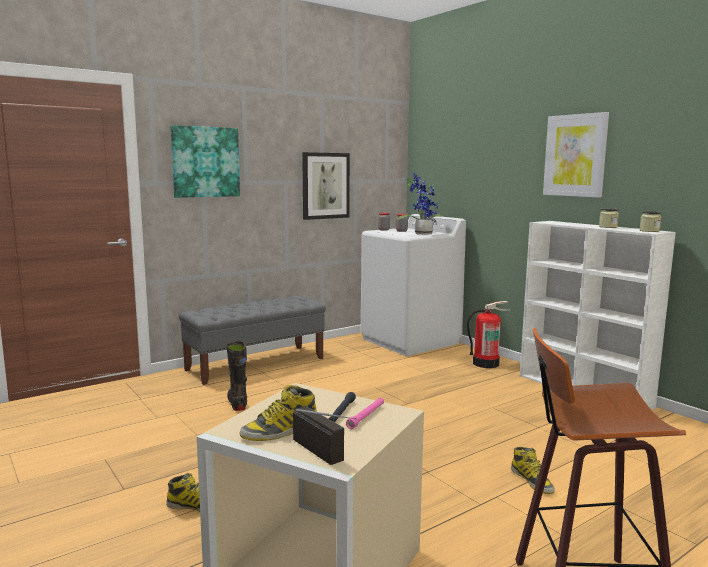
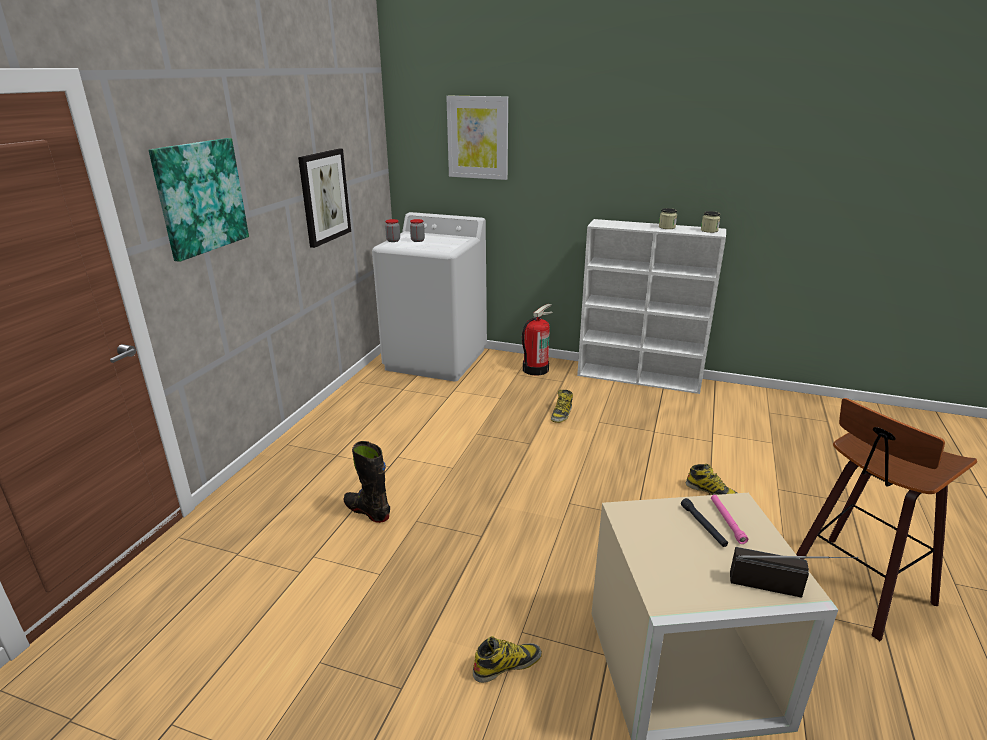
camera: 35 degrees left, 15 degrees up
grey bench [179,296,326,385] -> none
boot [239,385,317,441] -> boot moved to [551,389,573,423]
potted plant [397,173,449,235] -> none
picture [543,112,609,198] -> picture moved to [446,96,508,180]

